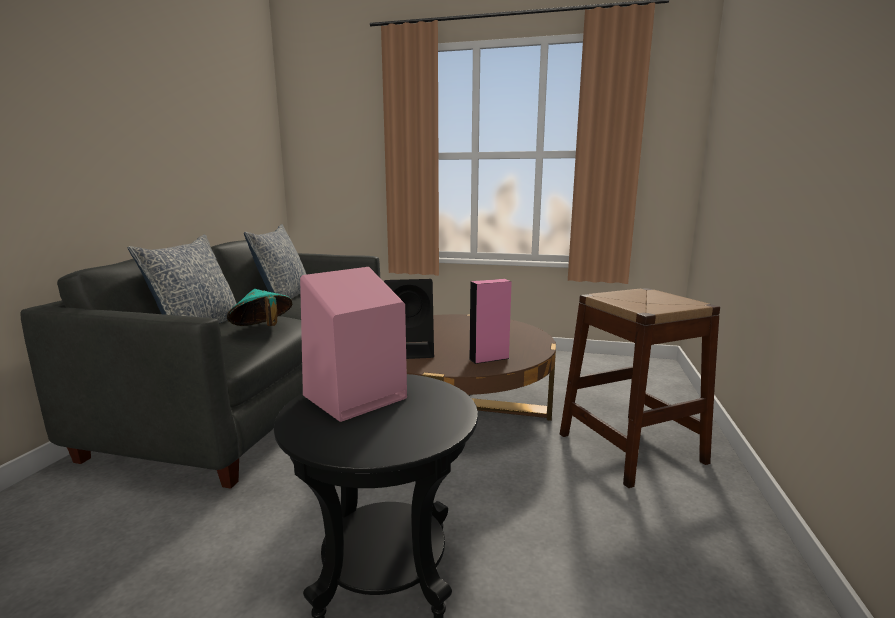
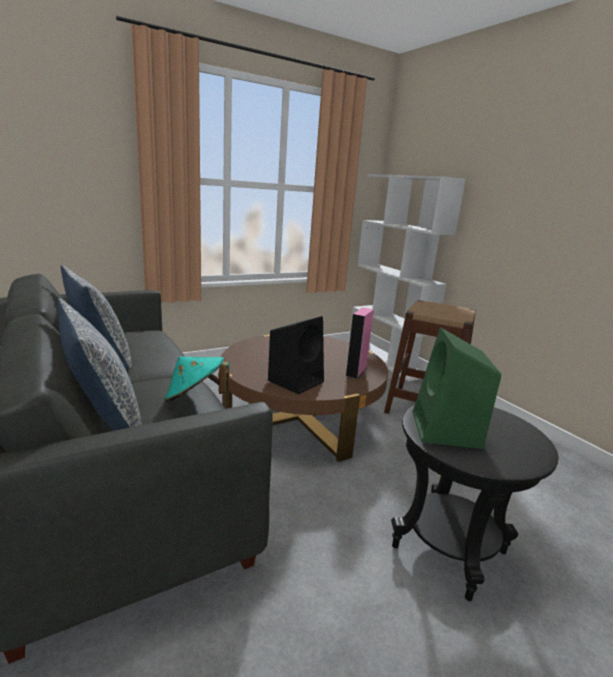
camera: 45 degrees left, 5 degrees up
pink speaker [300,267,407,422] -> green speaker [413,327,501,449]
none -> white bookcase [349,174,466,382]

